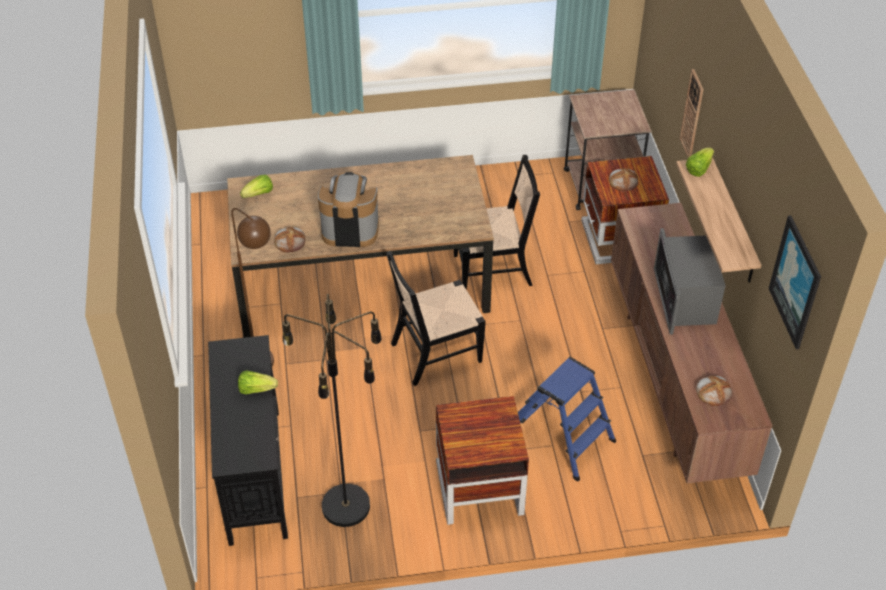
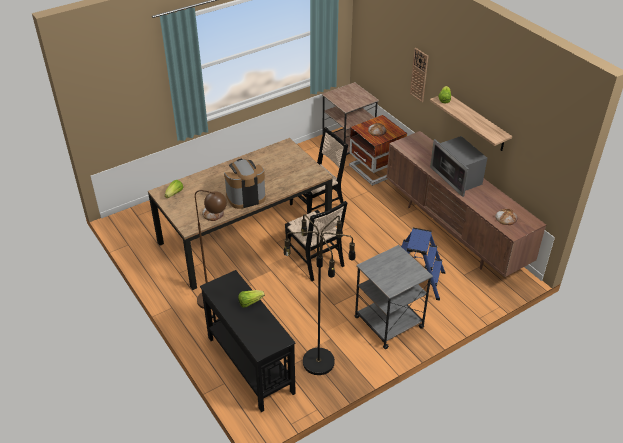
camera: 25 degrees left, 5 degrees down
chair [386,251,486,386] -> chair turned 75 degrees counterclockwise [285,201,347,281]
nightstand [436,396,529,525] -> grey cart [354,245,433,349]
picture [769,215,821,349] -> none

